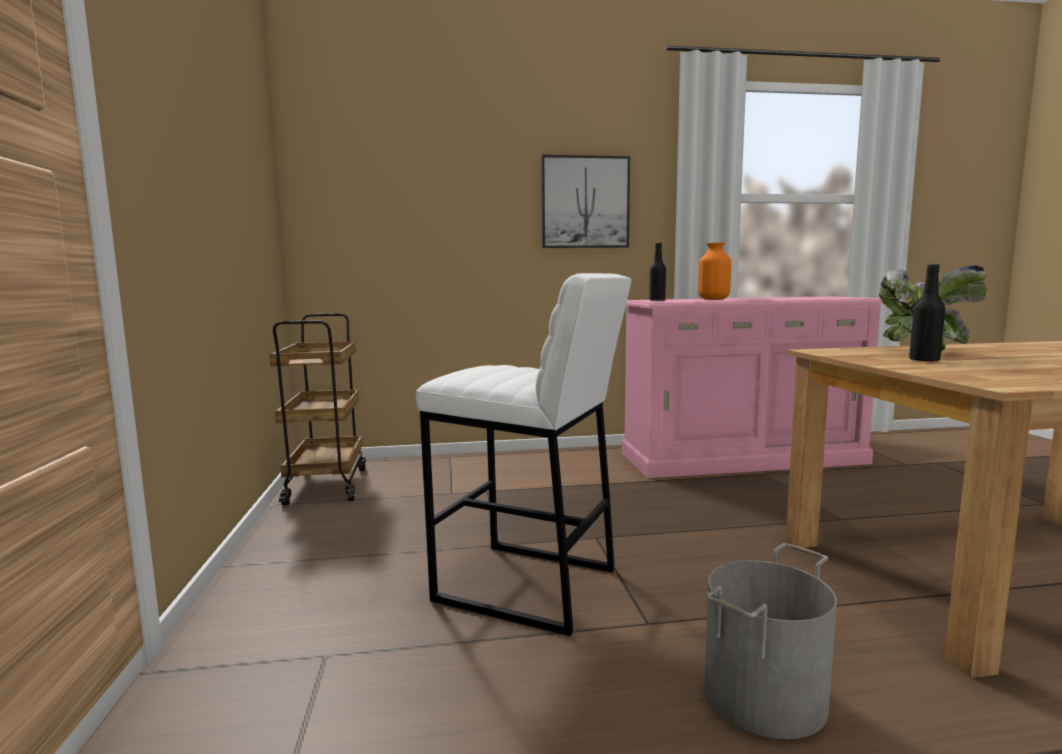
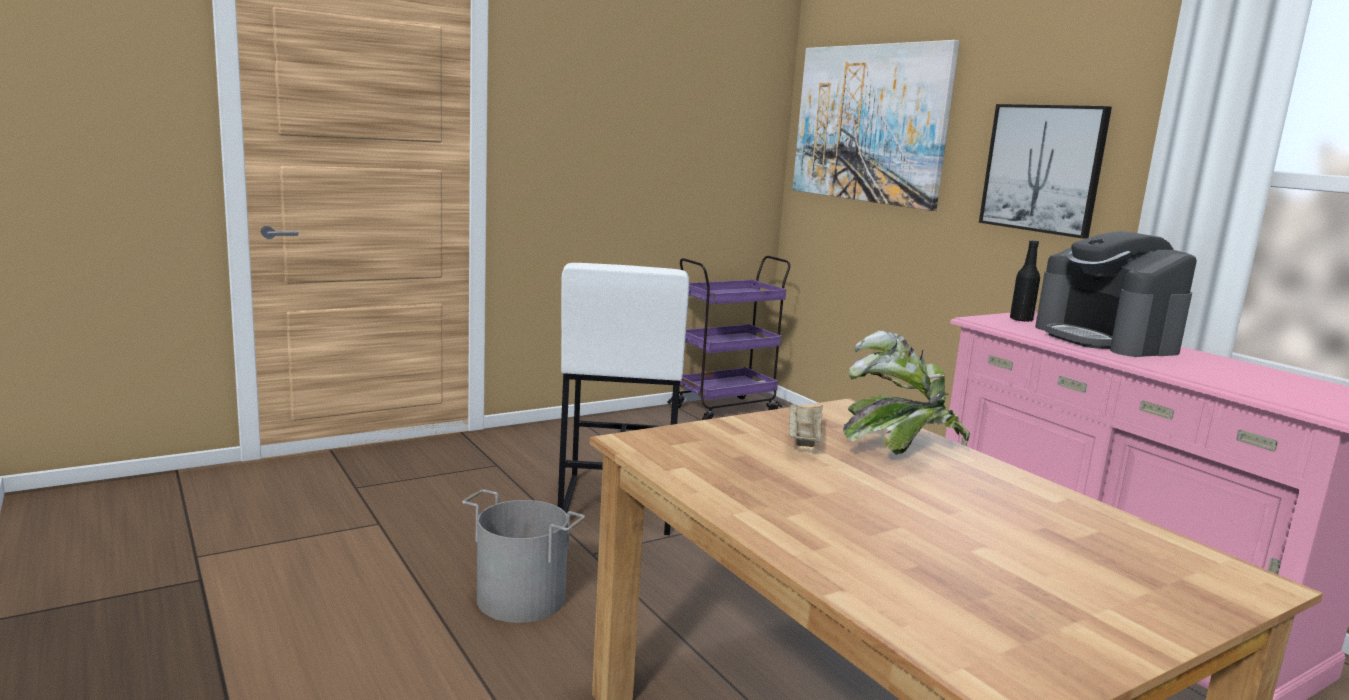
camera: 65 degrees right, 5 degrees up
brown cart [269,313,366,505] -> purple cart [667,256,790,420]
orange vase [698,243,731,300] -> coffee machine [1035,231,1197,357]
black bottle [909,264,945,362] -> beige tray [789,401,823,447]
none -> picture [792,40,959,211]

